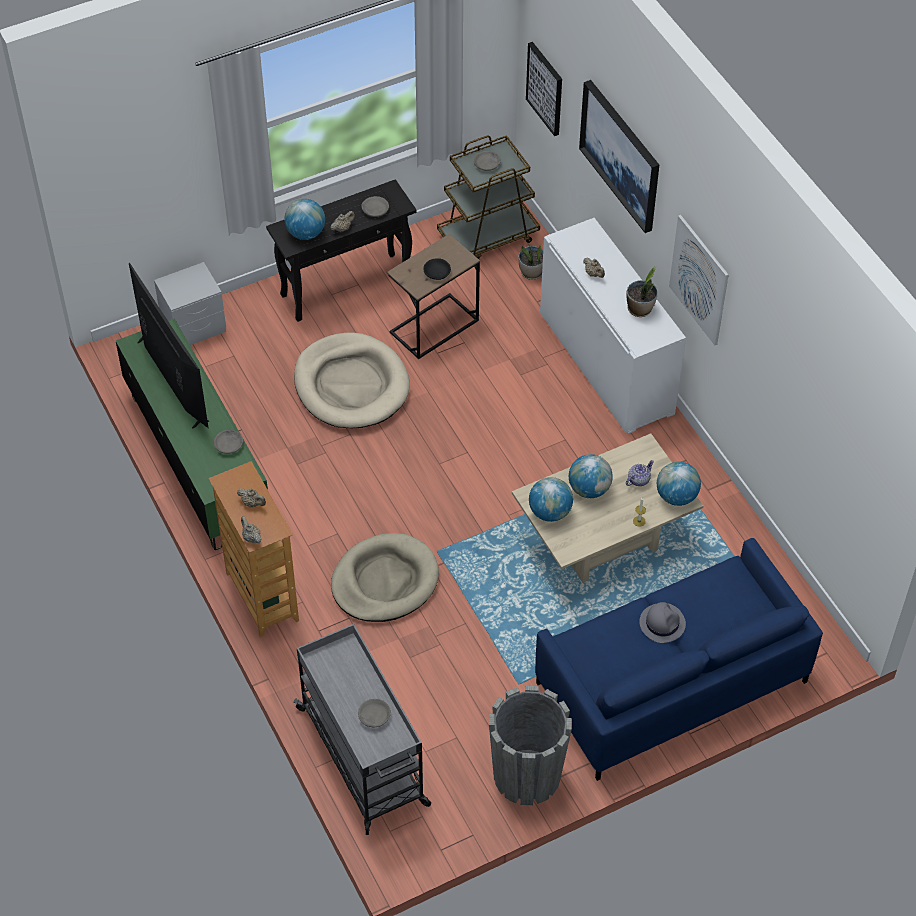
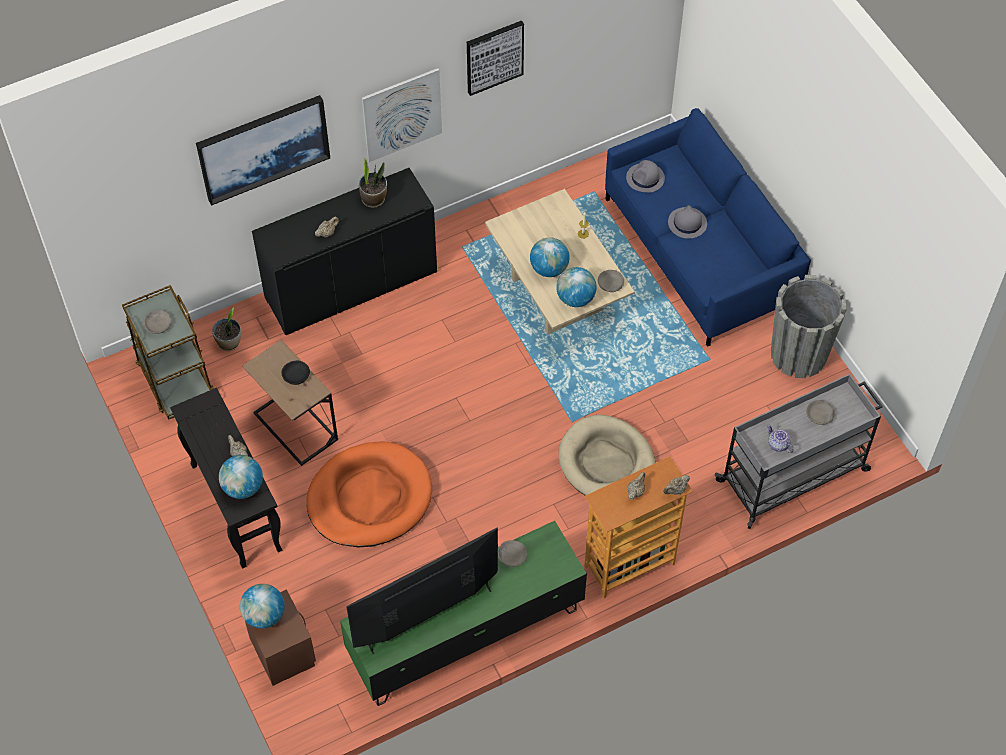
camera: 90 degrees left, 5 degrees up
grey nightstand [154,262,226,345] -> brown nightstand [245,589,316,686]
beige dog bed [294,333,410,428] -> orange dog bed [306,441,432,548]
grey bowl [362,196,389,217] -> grey bowl moved to [598,270,624,292]
picture [526,42,562,136] -> picture moved to [467,20,524,96]
white cabinet [540,218,686,434] -> black cabinet [252,168,437,335]
teapot [626,460,654,486] -> teapot moved to [767,424,794,453]
globe [657,462,701,506] -> globe moved to [240,584,285,628]
none -> grey hat [626,160,665,193]

